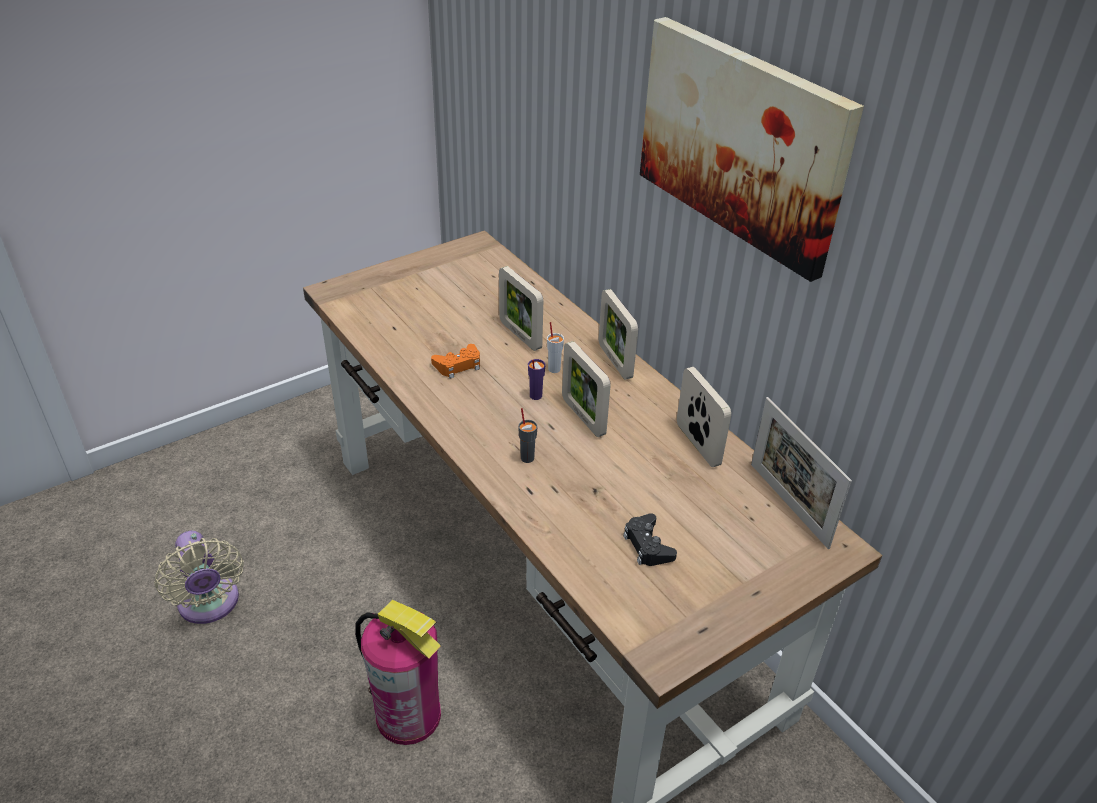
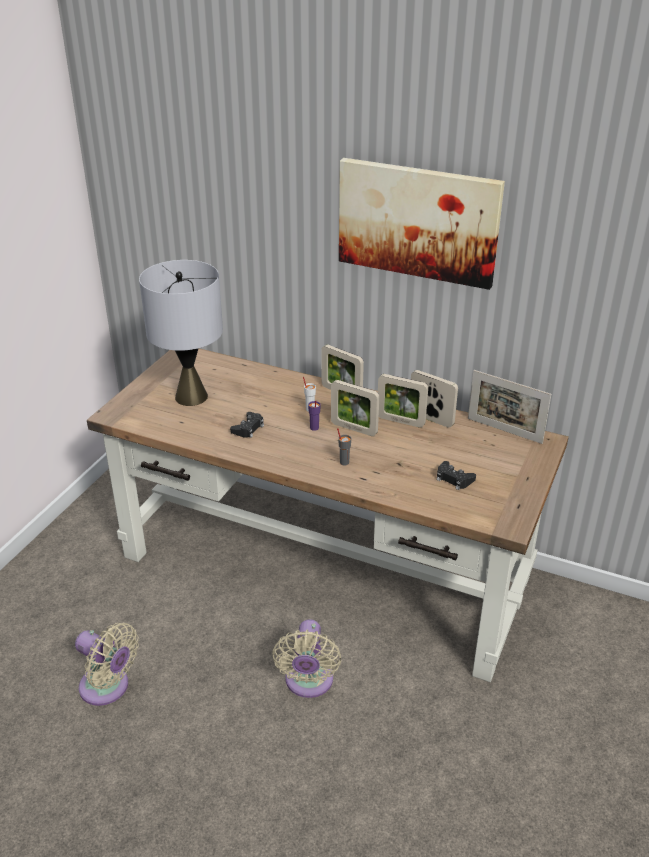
camera: 30 degrees left, 5 degrees down
fire extinguisher [355,600,441,745] -> beige fan [272,619,341,698]
orange game controller [431,344,480,378] -> black game controller [230,412,264,438]
picture frame [499,266,543,351] -> picture frame moved to [378,374,428,428]
none -> grey table lamp [139,260,223,406]

